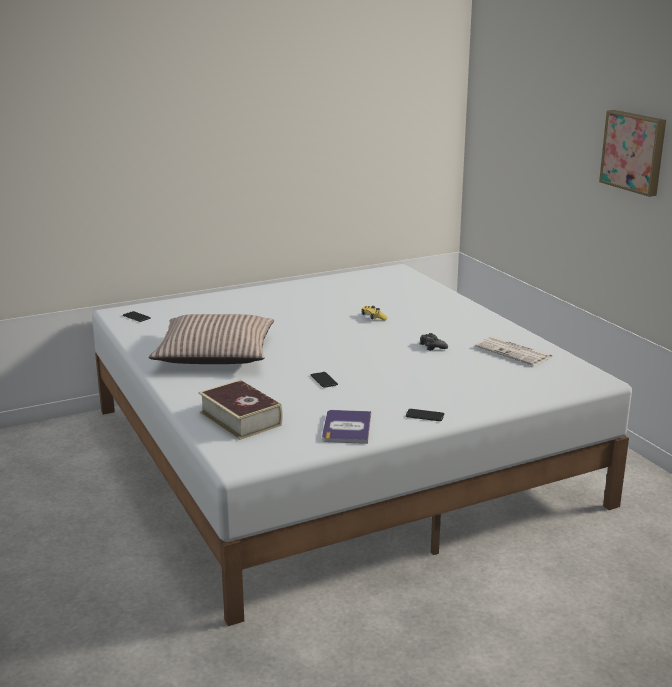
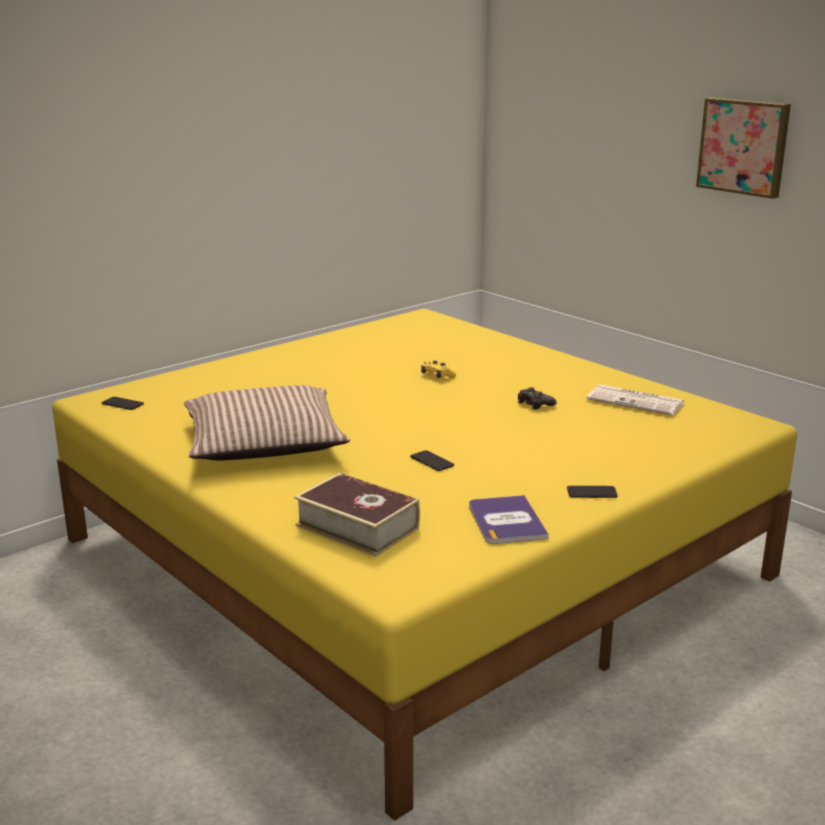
camera: 15 degrees left, 0 degrees up
white bed [92,264,632,626] -> yellow bed [52,309,797,821]

